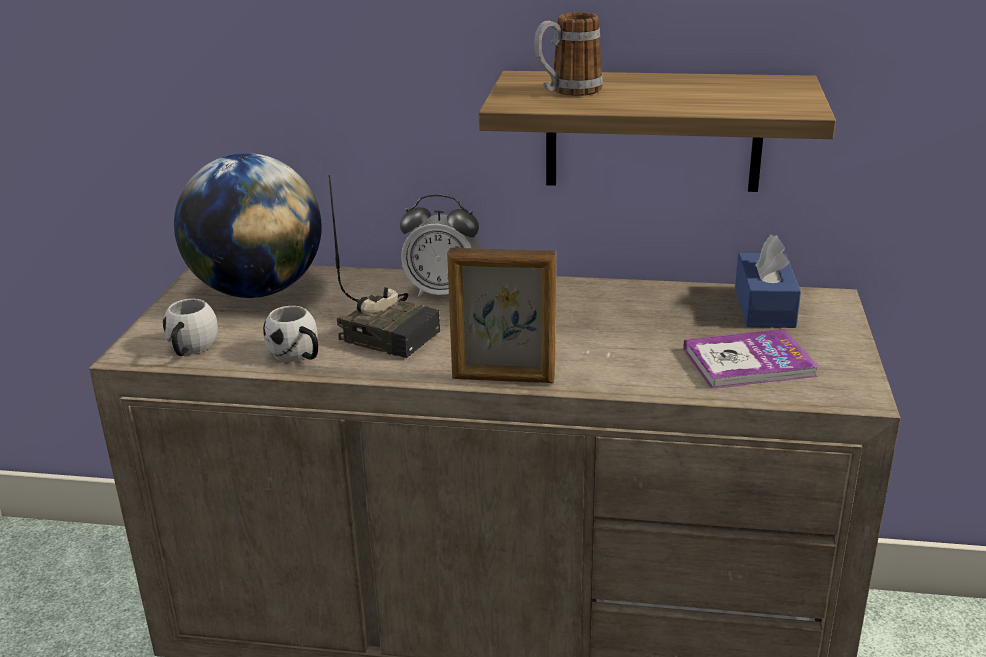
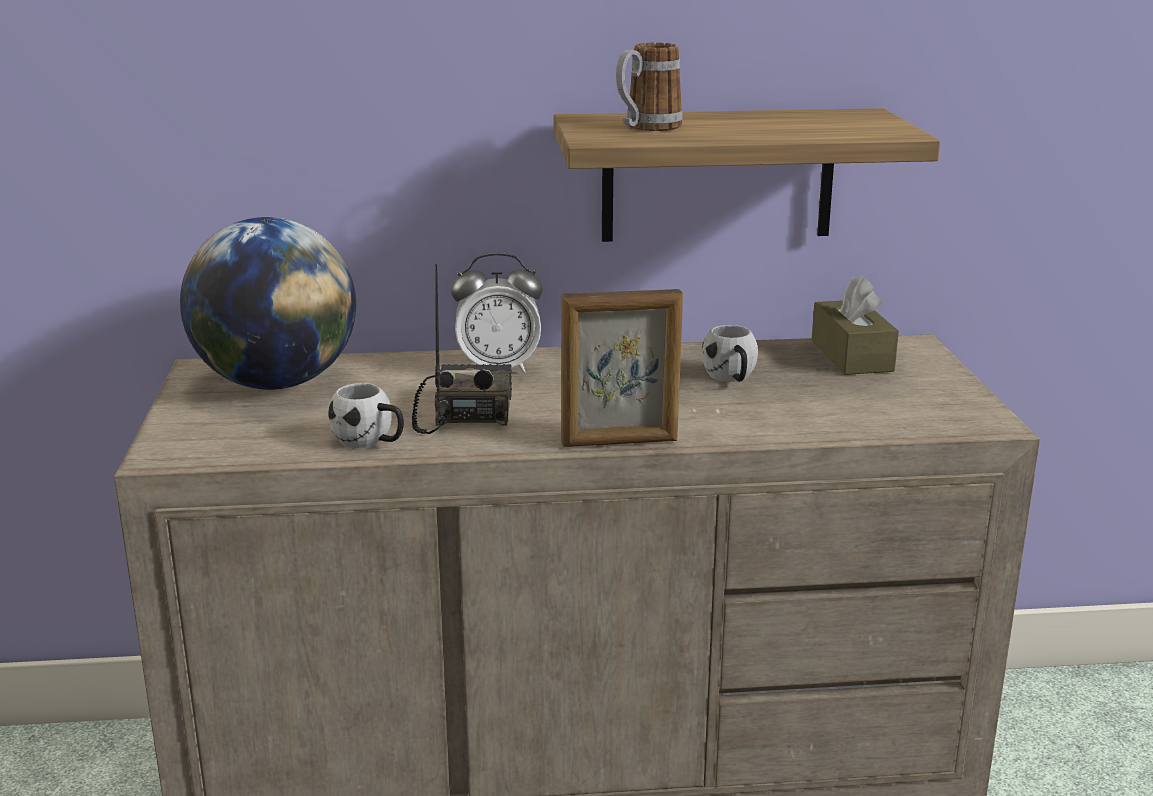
camera: 15 degrees left, 5 degrees down
white mug [163,299,218,356] -> white mug moved to [702,325,758,382]
radio [329,175,440,358] -> radio turned 105 degrees counterclockwise [412,264,512,434]
book [683,329,819,389] -> none
blue tissue box [735,235,801,328] -> brown tissue box [811,275,899,375]

